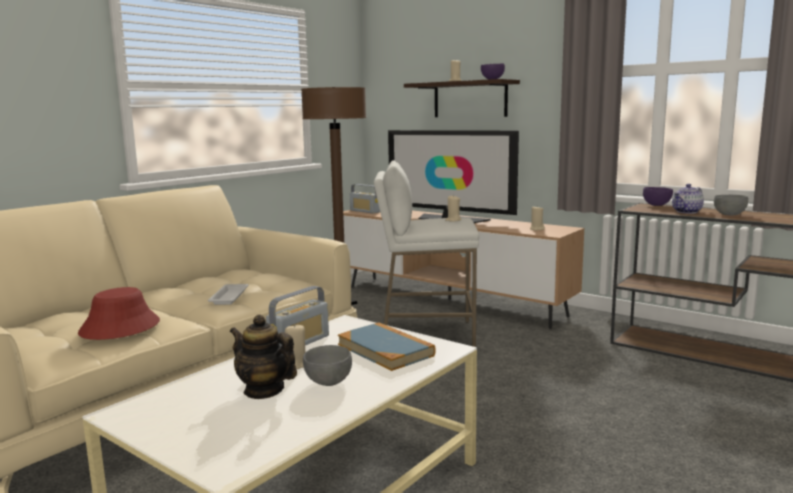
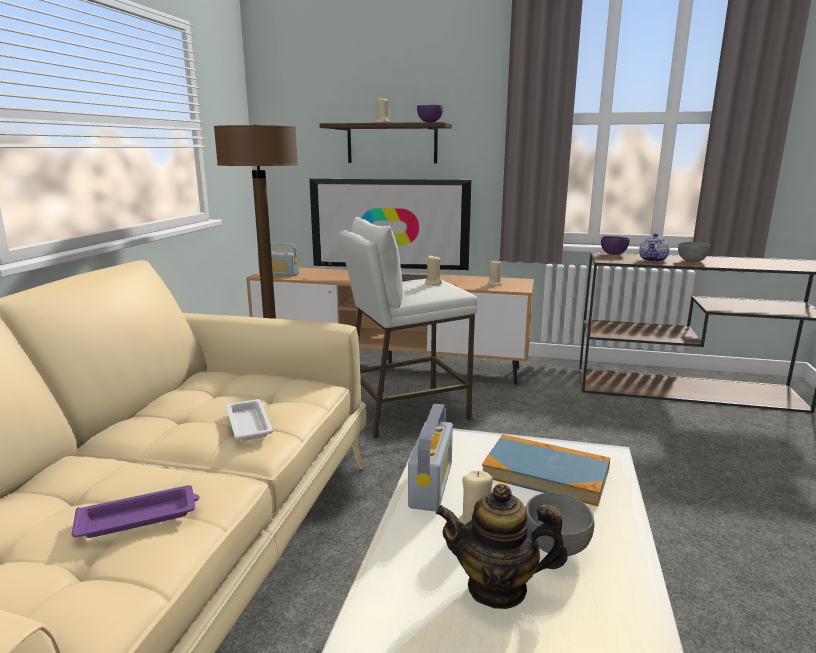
camera: 25 degrees left, 5 degrees up
red hat [78,287,160,340] -> purple tray [72,485,200,538]

